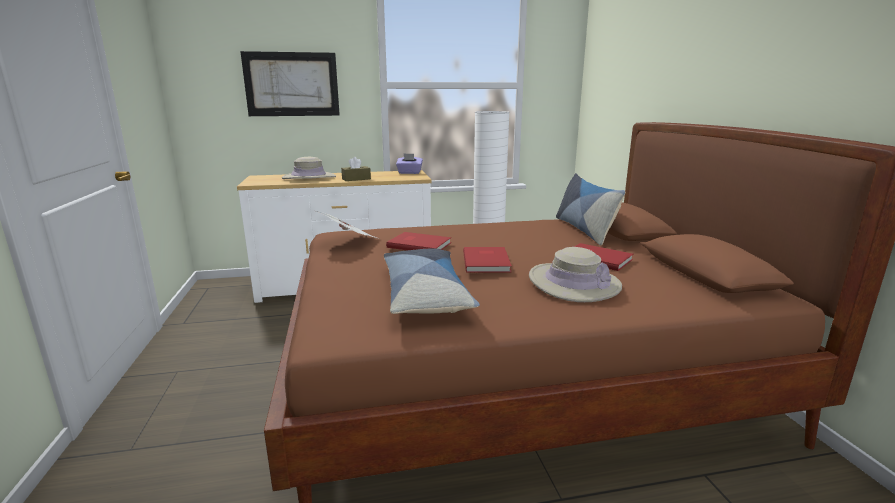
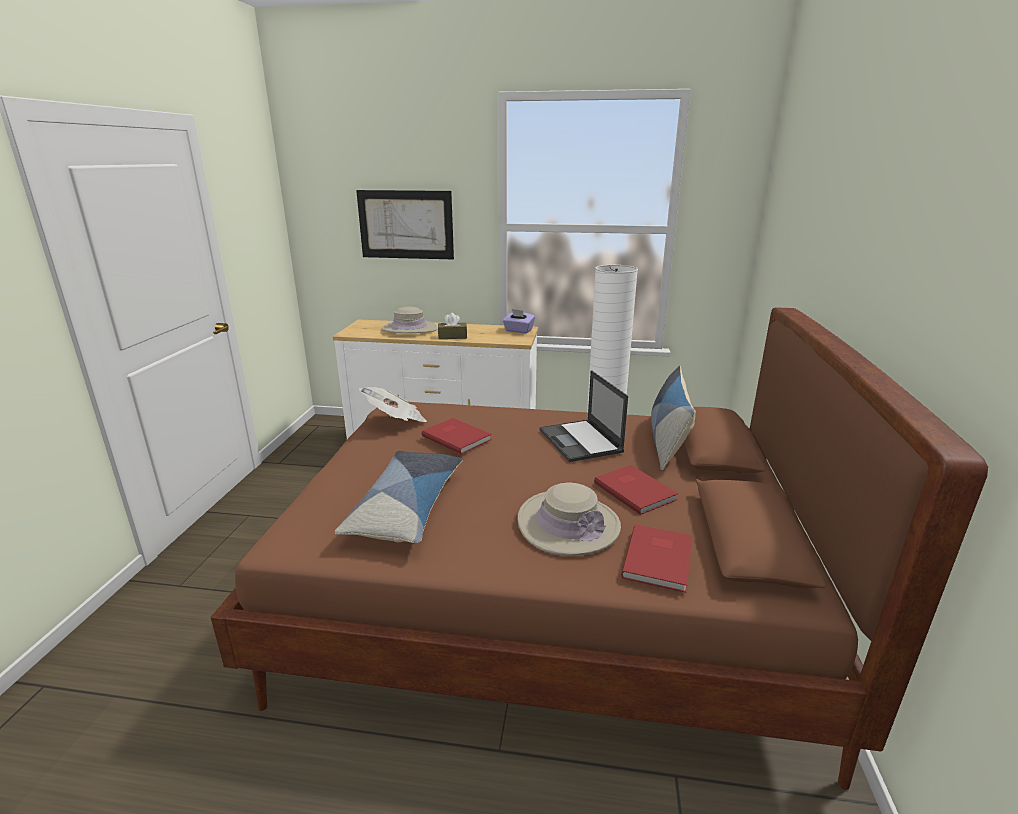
camera: 20 degrees right, 5 degrees up
red book [463,247,512,273] -> red book moved to [621,524,693,593]
none -> laptop [540,370,628,462]

